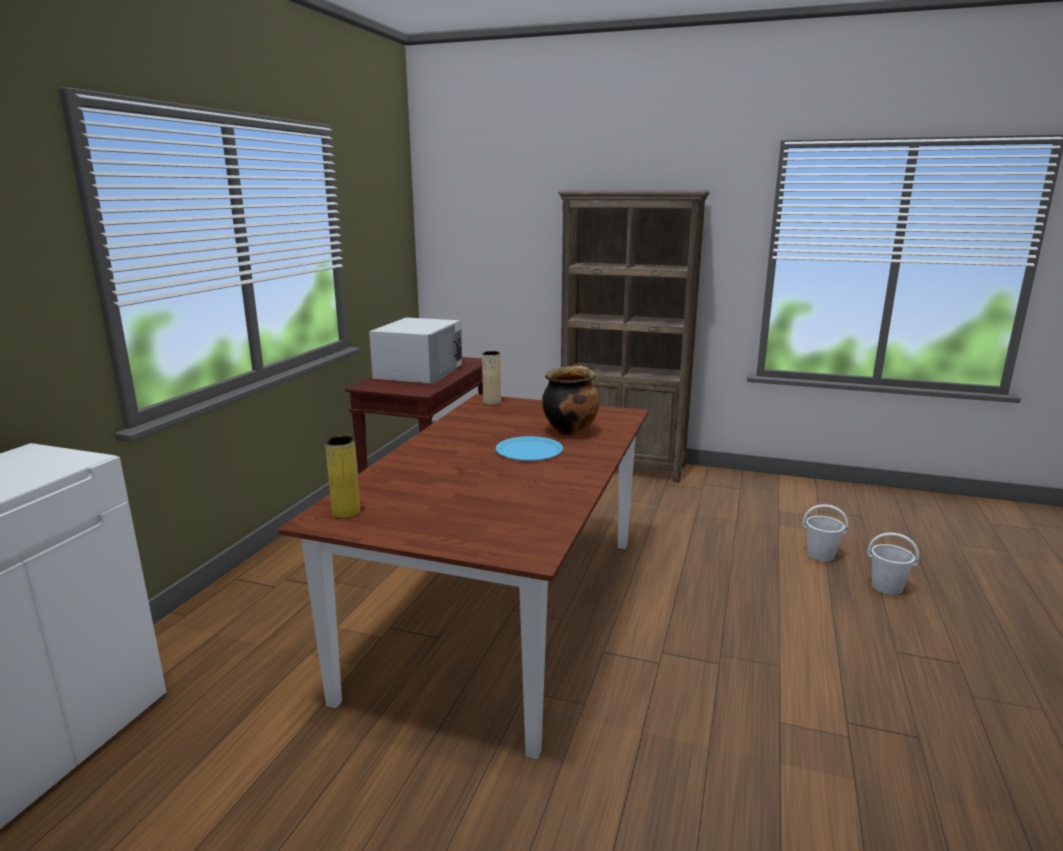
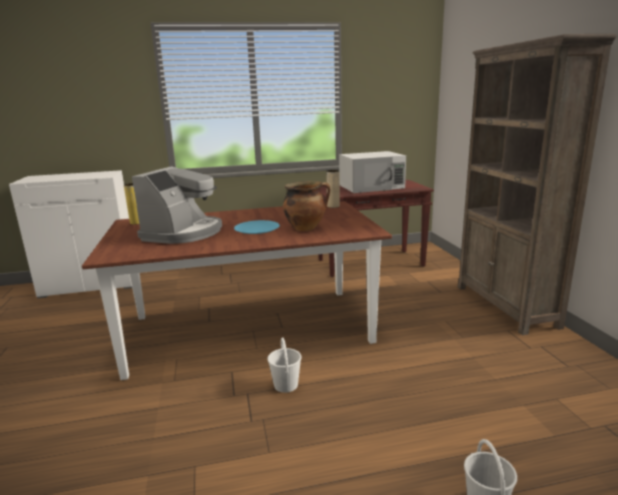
camera: 60 degrees right, 0 degrees up
white bucket [802,504,848,561] -> white bucket moved to [268,337,302,393]
none -> coffee machine [132,166,222,244]

